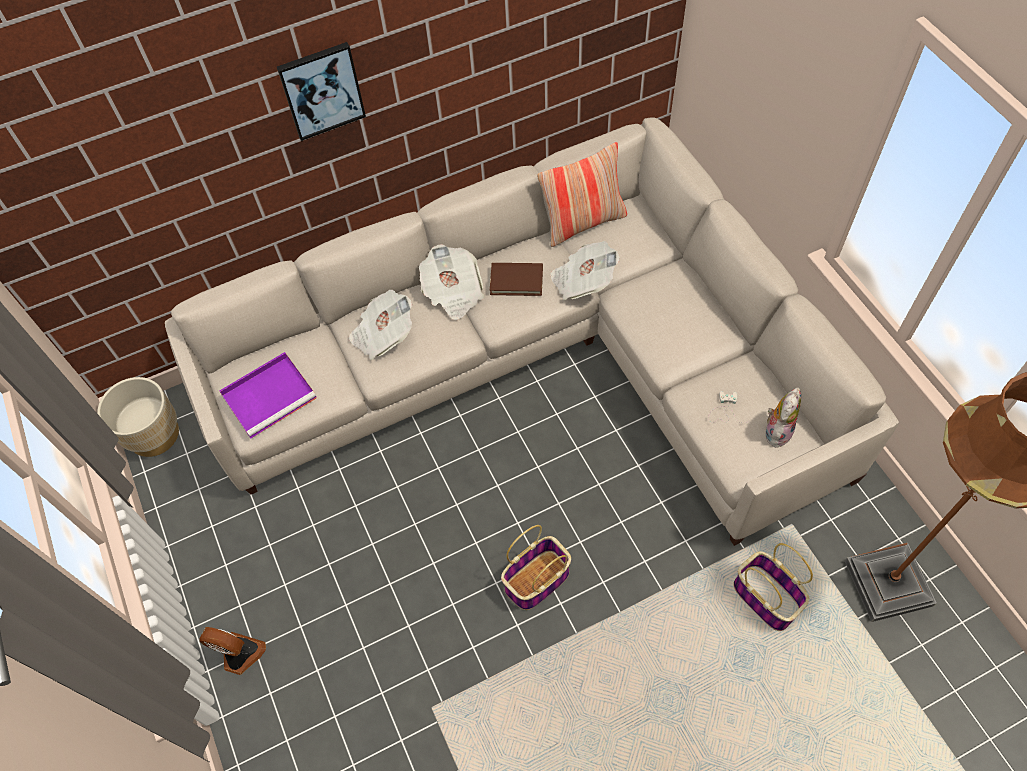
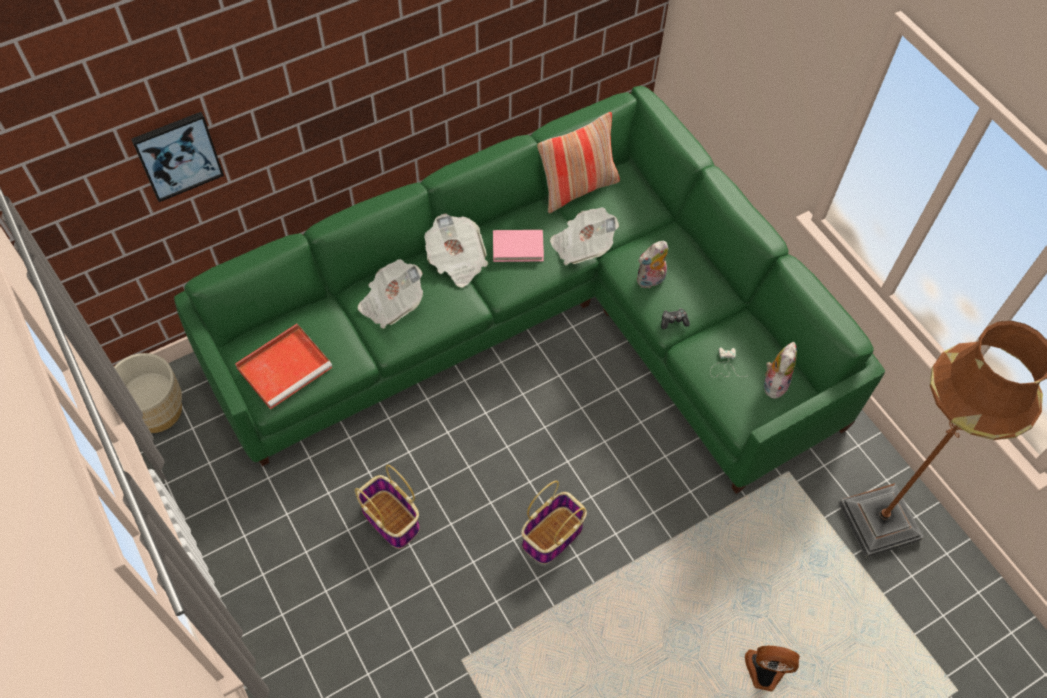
camera: 10 degrees left, 0 degrees up
beige sofa [165,117,899,546] -> green sofa [174,86,885,494]
fan [200,627,266,675] -> fan moved to [745,646,800,692]
purple tray [219,352,317,439] -> red tray [235,324,332,410]
picture [277,42,366,141] -> picture moved to [131,112,224,202]
brown book [490,263,543,296] -> pink book [493,230,544,262]
basket [733,543,813,631] -> basket moved to [355,465,420,549]
none -> plush toy [637,241,669,288]
none -> game controller [661,308,690,330]

